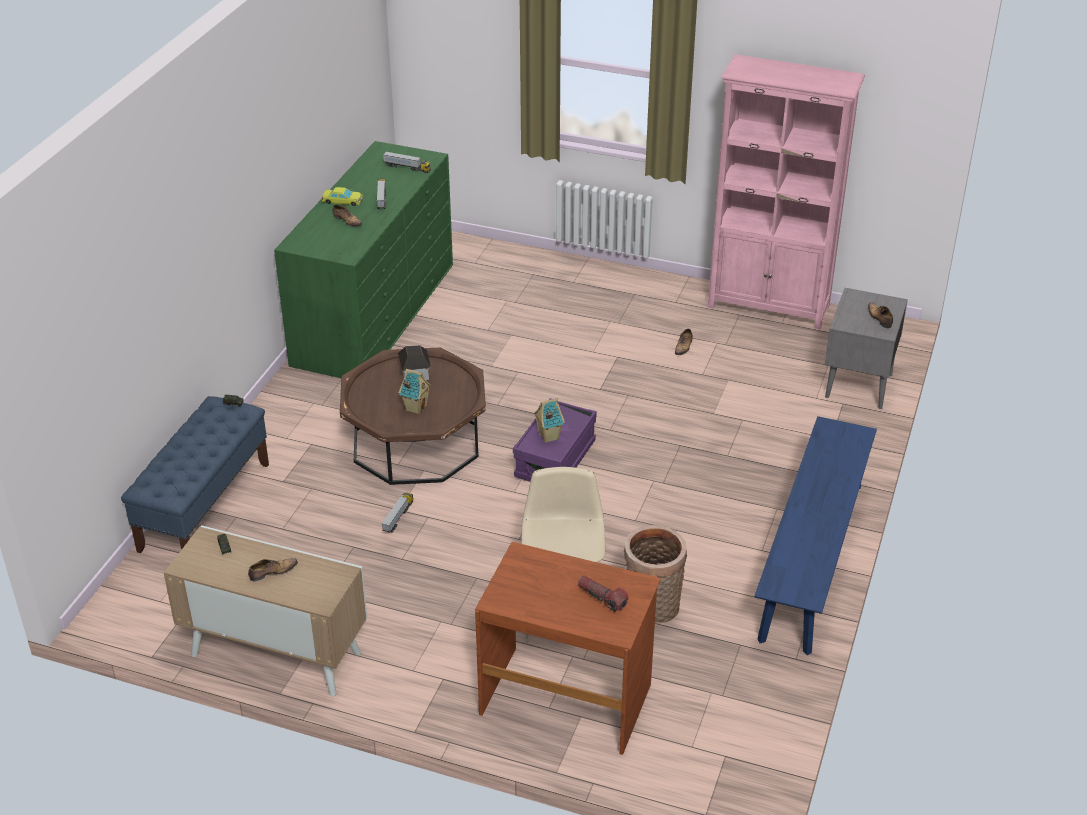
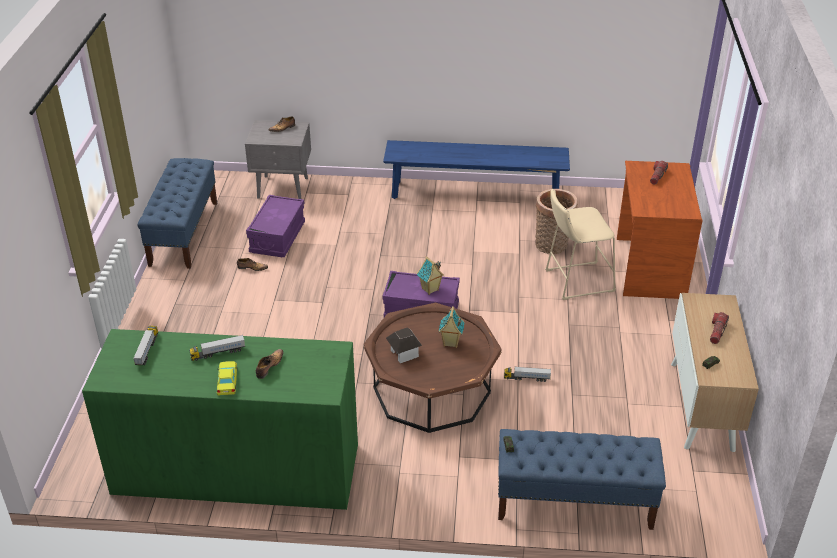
camera: 105 degrees left, 0 degrees up
shoe [248,558,298,581] -> flashlight [710,312,729,344]
pink bookcase [708,55,865,329] -> blue bench [137,158,217,269]
none -> purple storage box [246,195,305,257]

